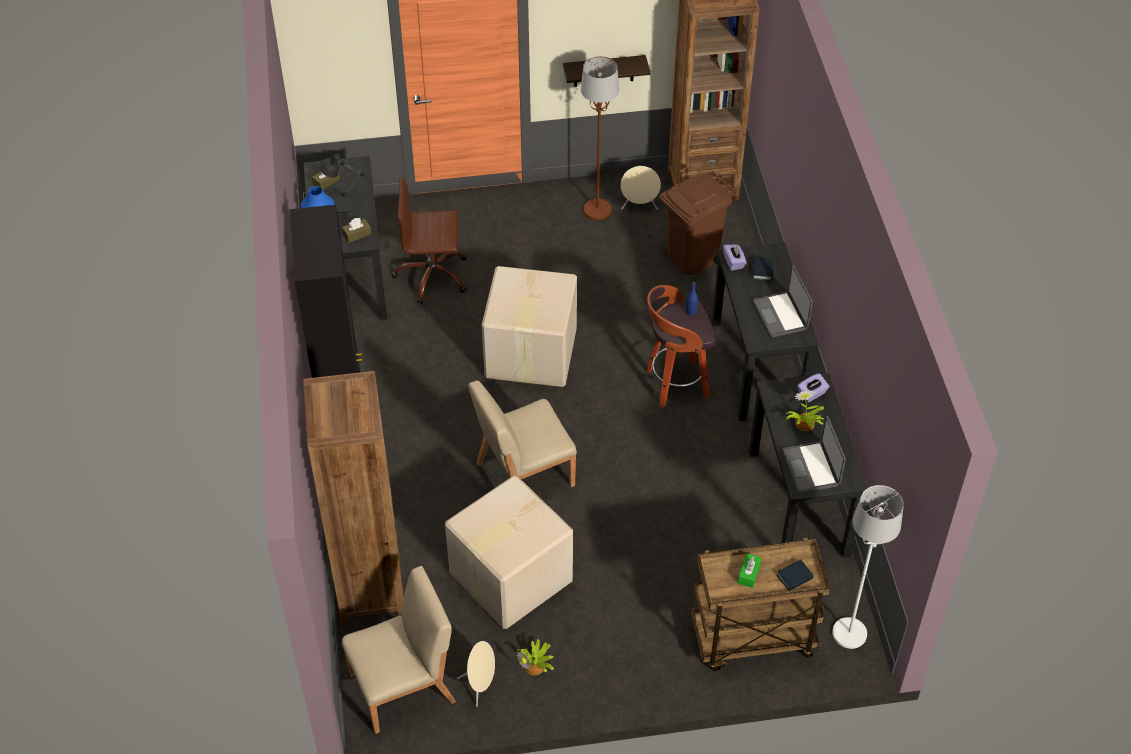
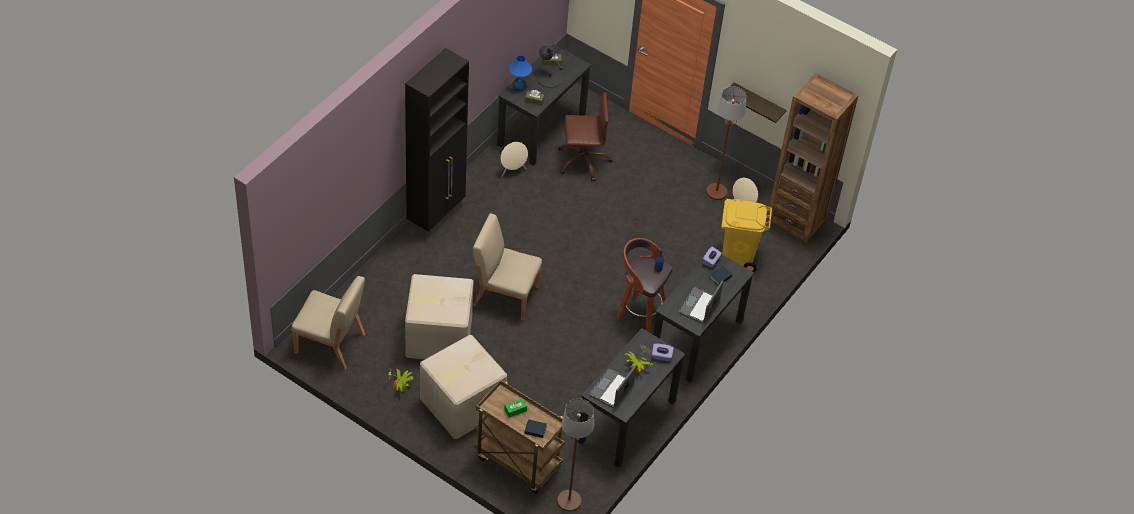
camera: 40 degrees right, 0 degrees up
brown bookcase [303,371,404,623] -> none
brown office chair [392,178,467,304] -> brown office chair turned 135 degrees clockwise [558,92,612,181]
beige speaker [457,641,495,707] -> beige speaker moved to [501,142,528,177]
cardboard box [482,266,577,387] -> cardboard box moved to [420,335,507,439]
brown trash can [659,171,736,275] -> yellow trash can [721,199,772,272]
white floor lamp [832,485,904,649] -> brown floor lamp [557,399,594,512]

